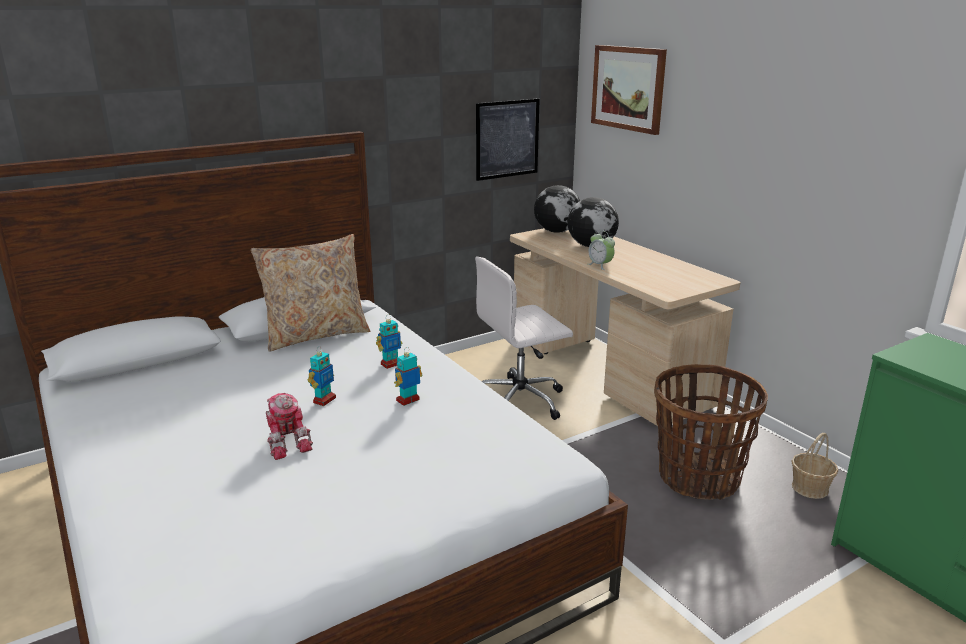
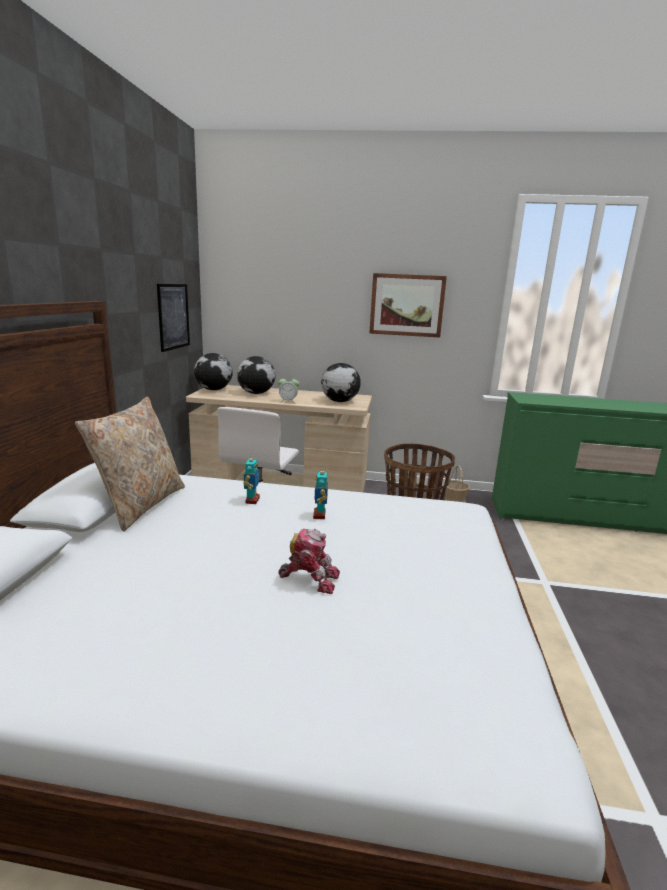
camera: 50 degrees left, 5 degrees down
toy robot [308,346,336,406] -> none
picture [591,45,667,135] -> picture moved to [369,273,447,338]
none -> globe [321,363,361,402]

